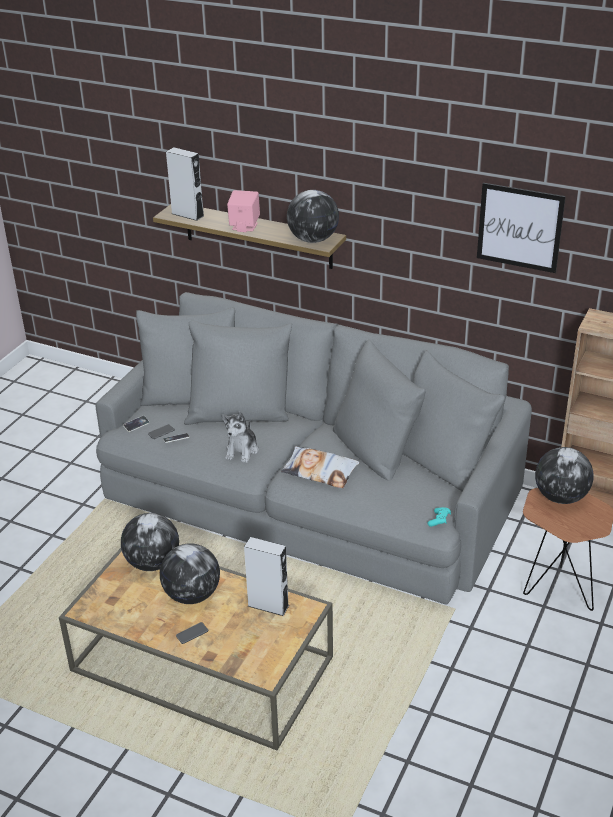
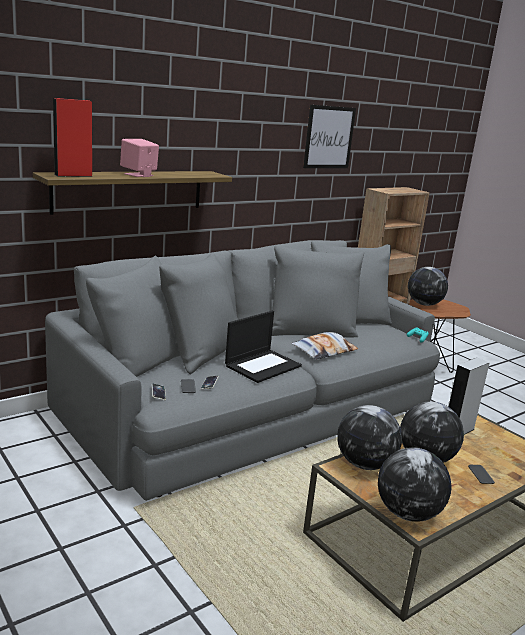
camera: 65 degrees left, 15 degrees down
grey speaker [166,147,204,221] -> red speaker [53,98,92,177]
plush toy [222,412,259,463] -> laptop [225,311,302,383]
globe [287,190,339,243] -> globe moved to [378,447,452,522]

